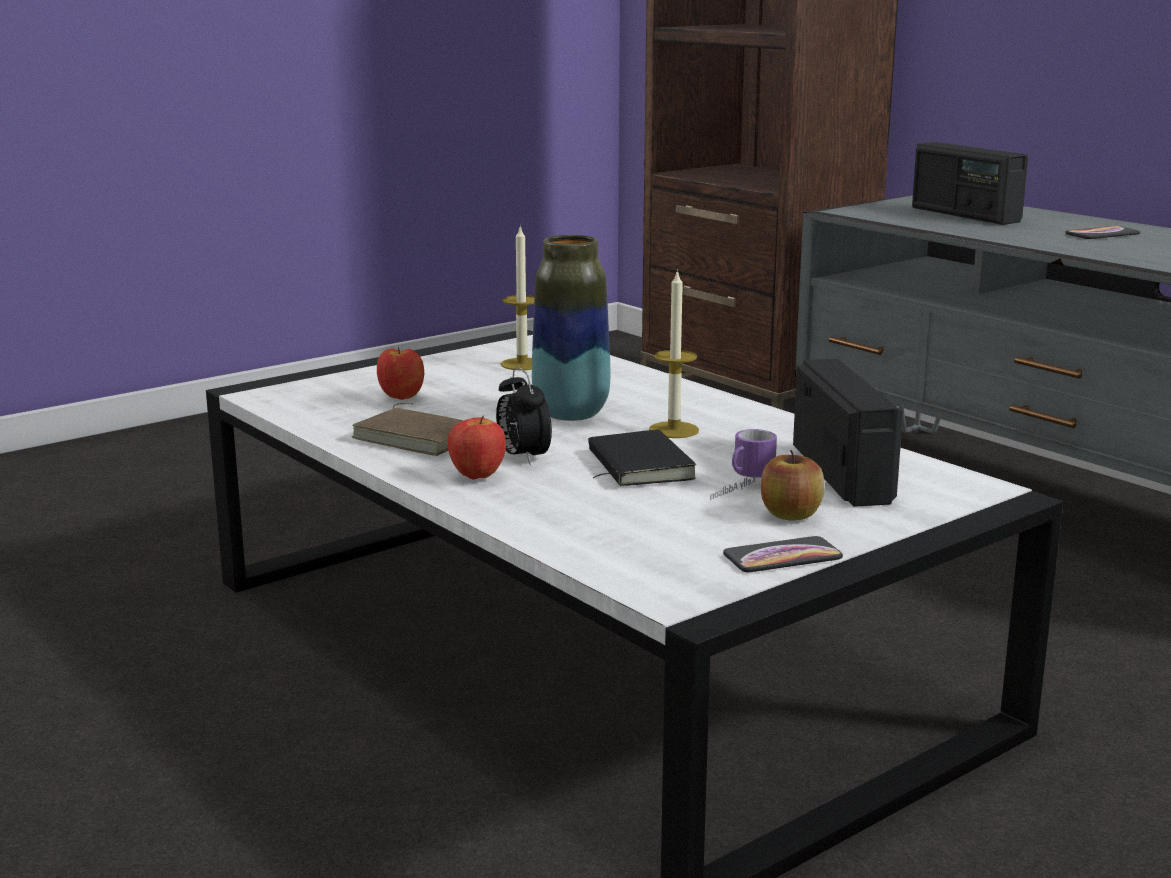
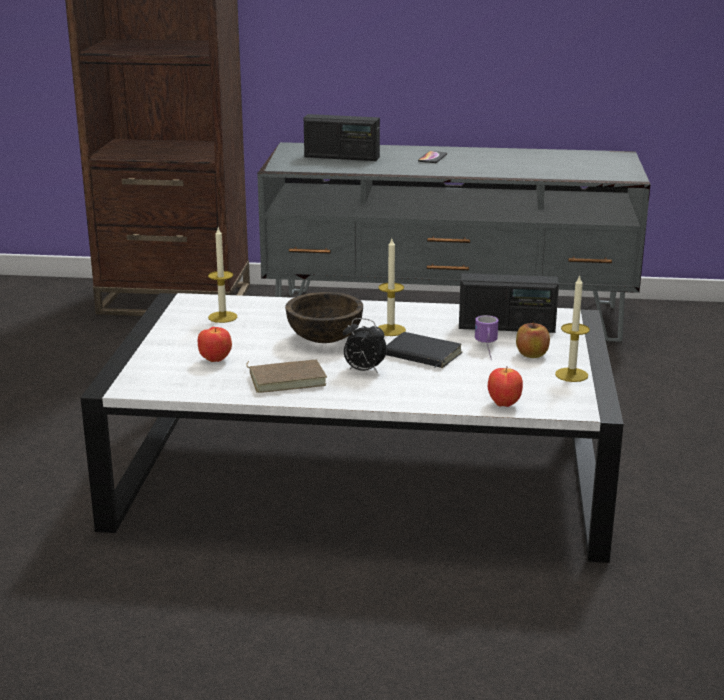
camera: 45 degrees left, 5 degrees up
apple [448,415,506,480] -> apple moved to [488,367,523,407]
vase [532,235,611,421] -> brown bowl [285,292,363,343]
phone [723,536,843,572] -> candle [555,275,590,382]
radio [793,359,903,507] -> radio turned 150 degrees clockwise [459,273,559,333]

